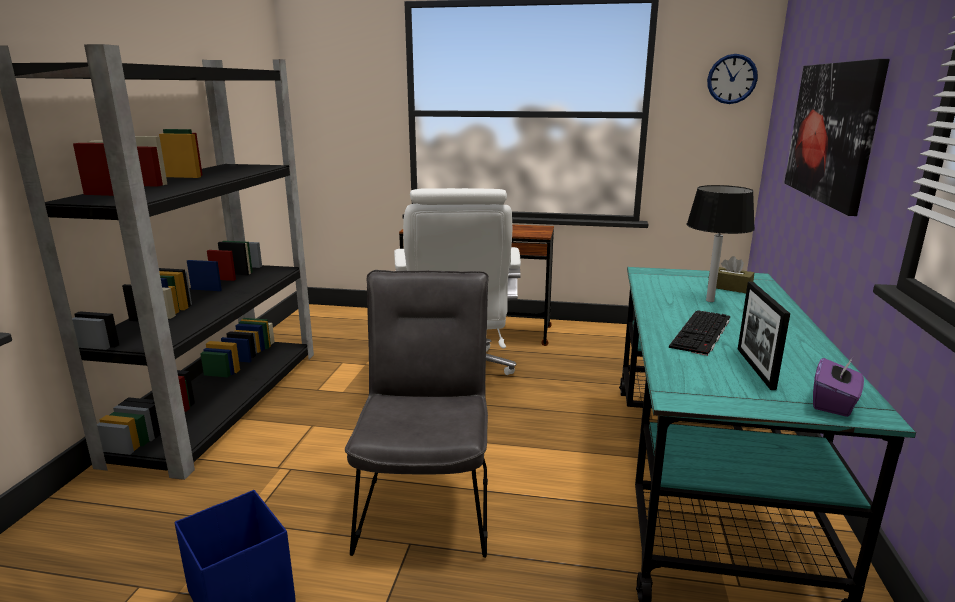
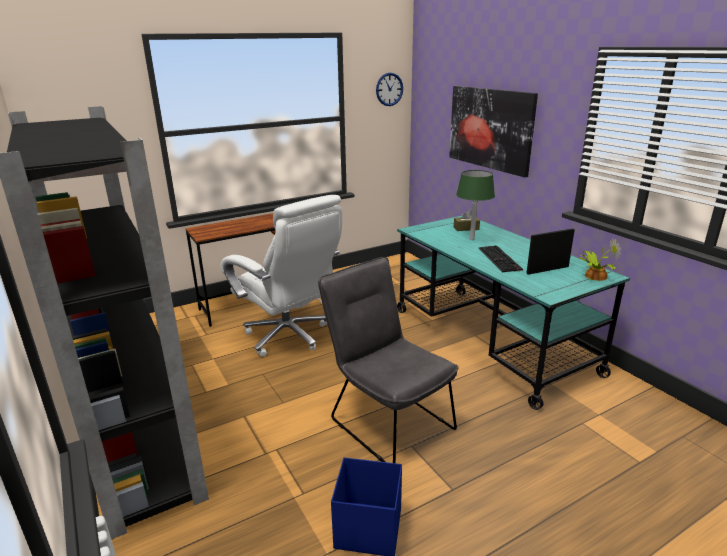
camera: 40 degrees left, 5 degrees up
black table lamp [687,185,755,302] -> green table lamp [456,170,495,240]
picture frame [738,282,790,390] -> picture frame turned 105 degrees clockwise [526,228,575,275]
purple tissue box [813,358,864,417] -> potted plant [579,238,621,281]

